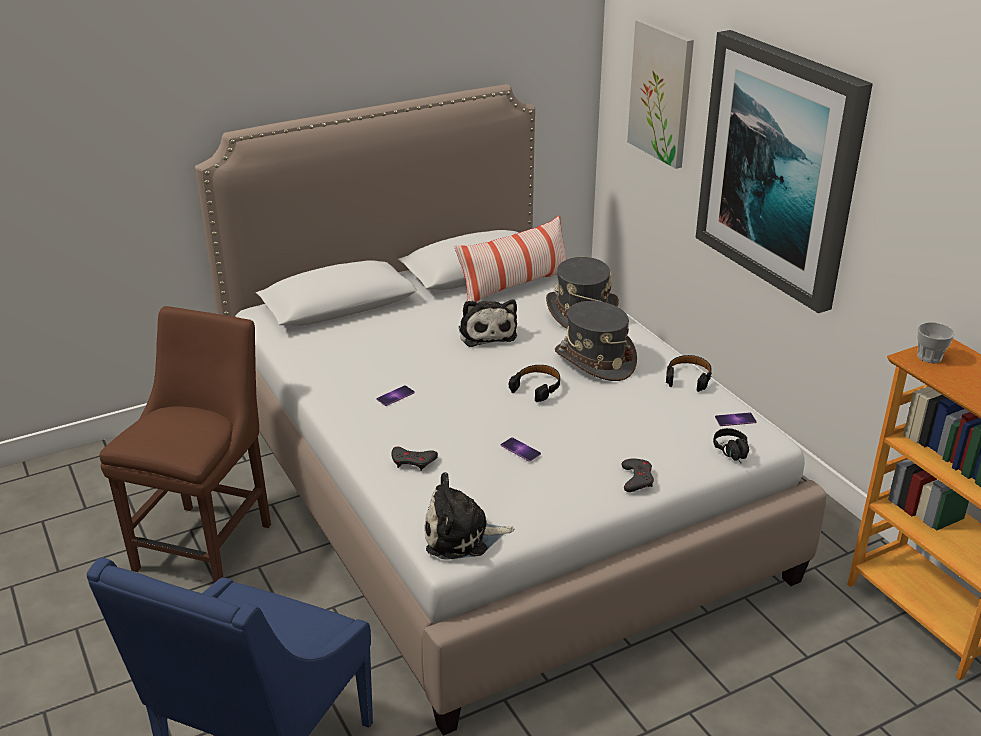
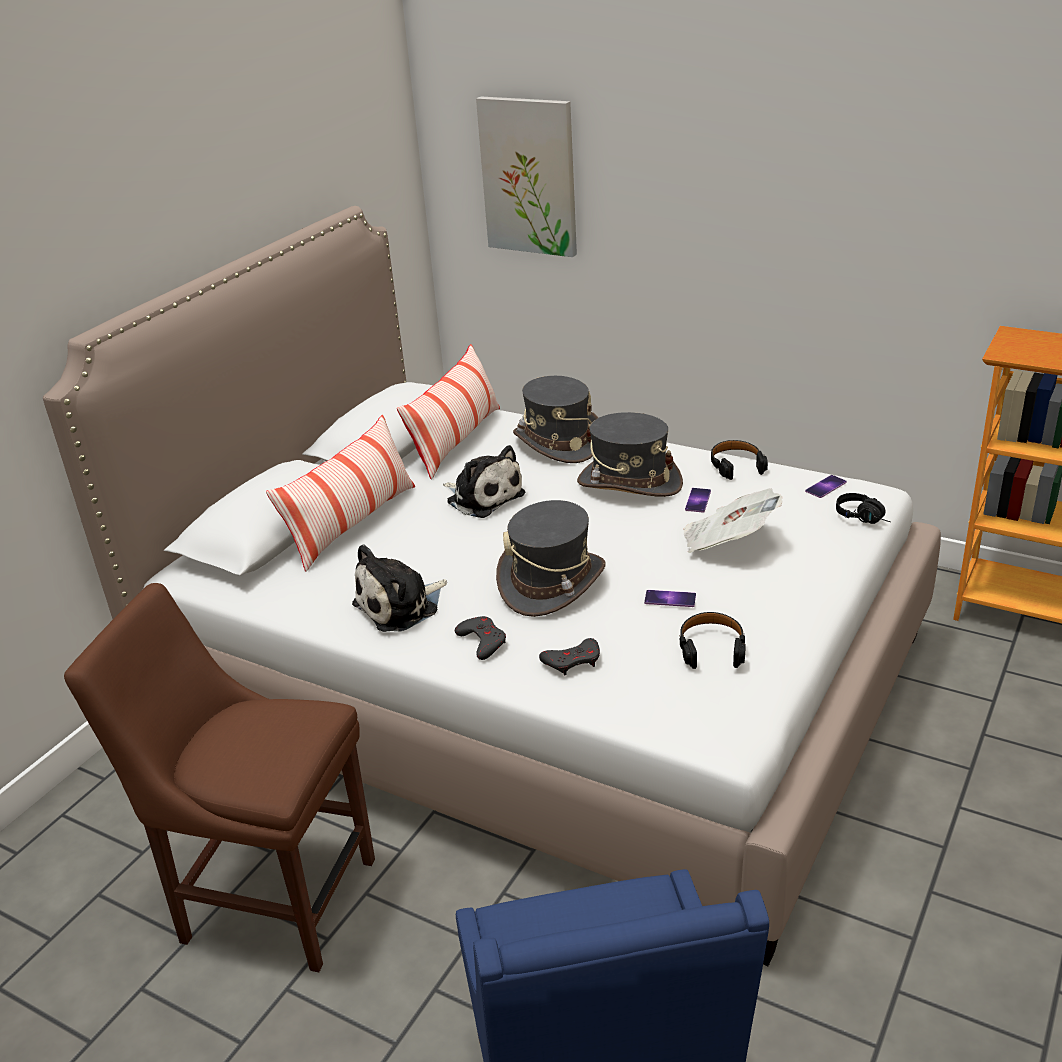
camera: 30 degrees left, 0 degrees up
brown chair [100,306,271,583] -> brown chair turned 60 degrees counterclockwise [64,583,375,972]
phone [376,385,415,406] -> phone moved to [685,488,711,512]
plush toy [425,472,515,560] -> plush toy moved to [352,544,447,632]
black headphones [509,365,560,402] -> black headphones moved to [680,612,746,669]
grey game controller [621,458,654,492] -> grey game controller moved to [455,616,506,660]
picture [696,30,873,313] -> none
cup [917,322,955,363] -> none
none -> pillow [266,415,415,571]
none -> grey hat [496,500,606,617]
none -> newspaper [683,488,783,553]

